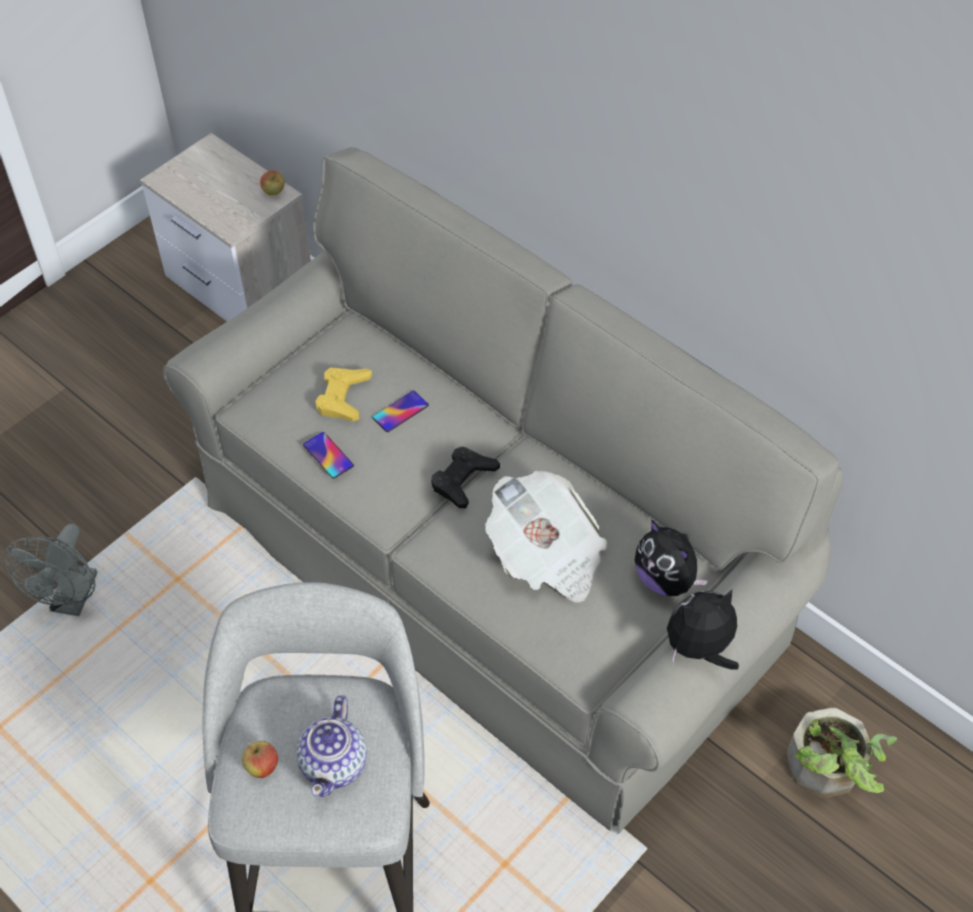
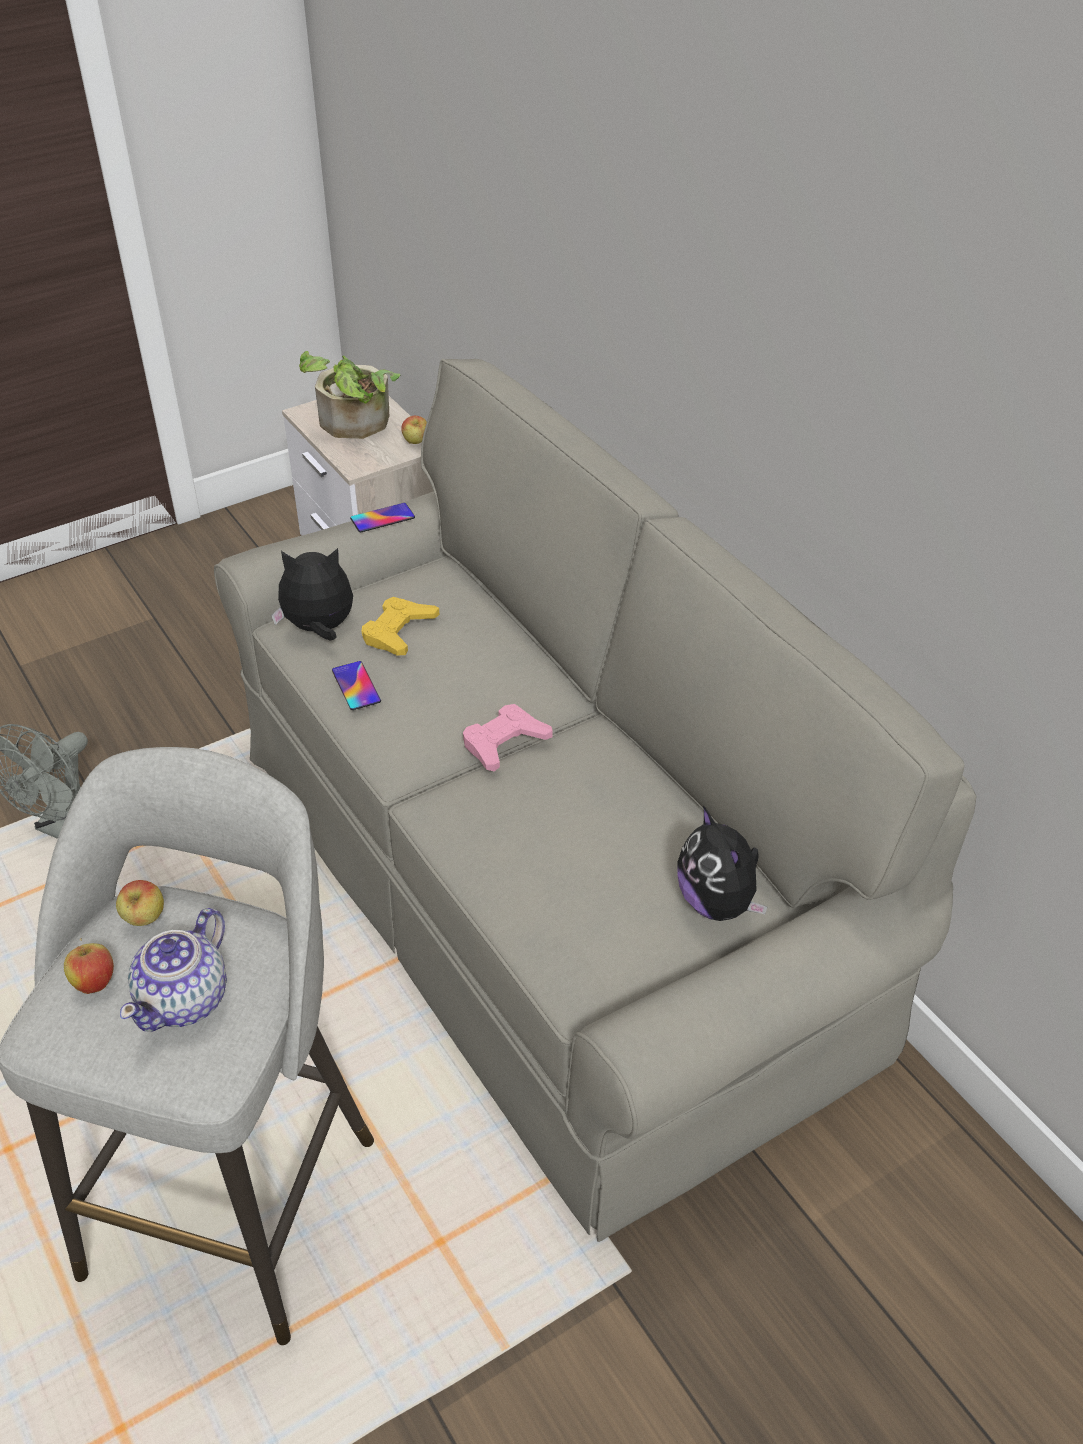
camera: 15 degrees right, 10 degrees down
phone [372,391,429,432] -> phone moved to [350,503,415,532]
black game controller [431,446,500,508] -> pink game controller [463,704,553,772]
newspaper [485,471,608,603] -> none
plush toy [667,589,739,669] -> plush toy moved to [271,548,353,640]
potted plant [786,708,897,798] -> potted plant moved to [299,351,401,439]
none -> apple [116,880,164,926]

